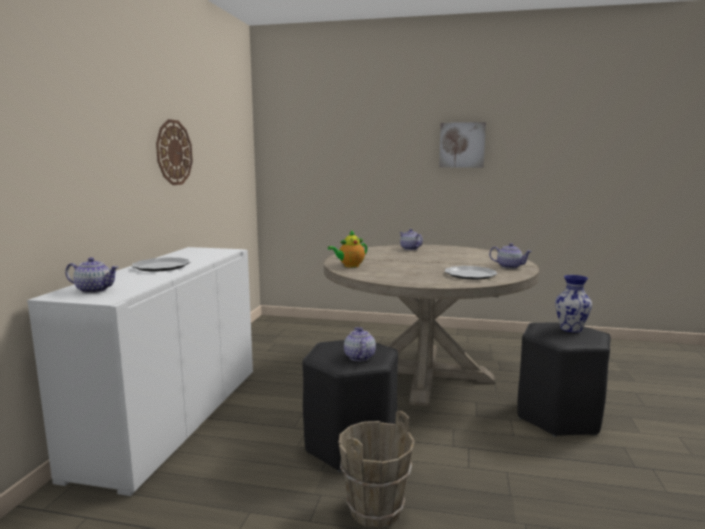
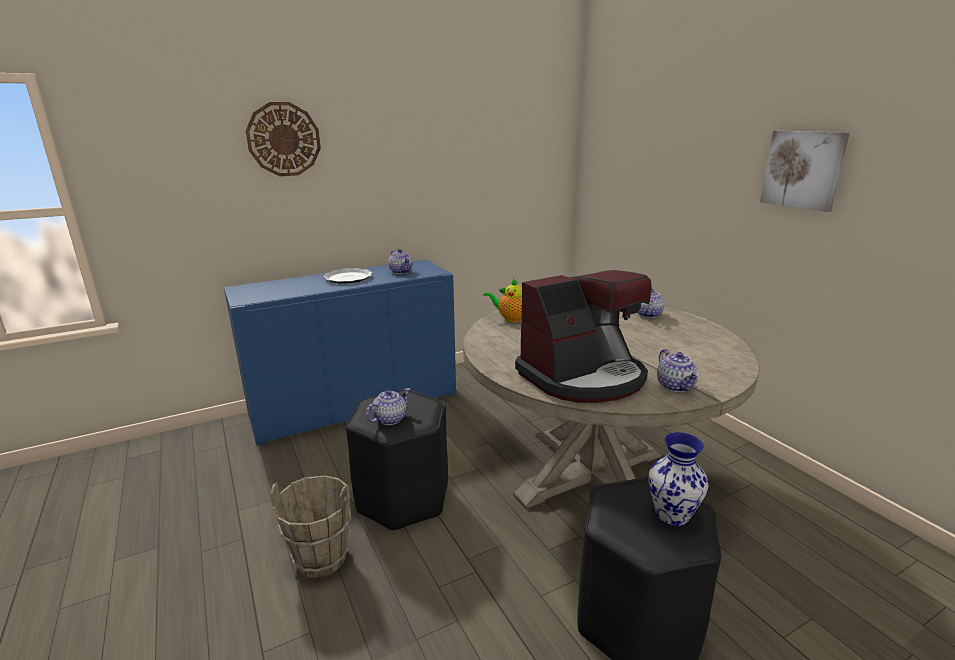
camera: 50 degrees right, 10 degrees up
white cabinet [27,247,253,496] -> blue cabinet [224,260,456,446]
teapot [65,257,119,293] -> teapot moved to [388,249,413,274]
wall clock [156,119,193,185] -> wall clock moved to [246,102,321,176]
plate [445,266,497,280] -> coffee machine [515,270,652,403]

